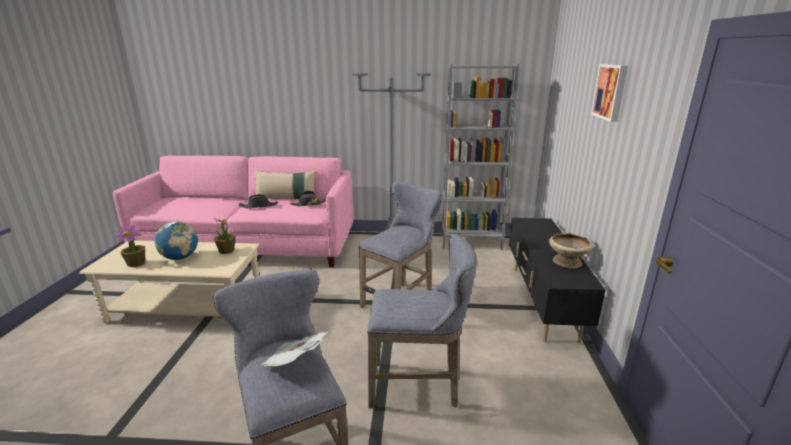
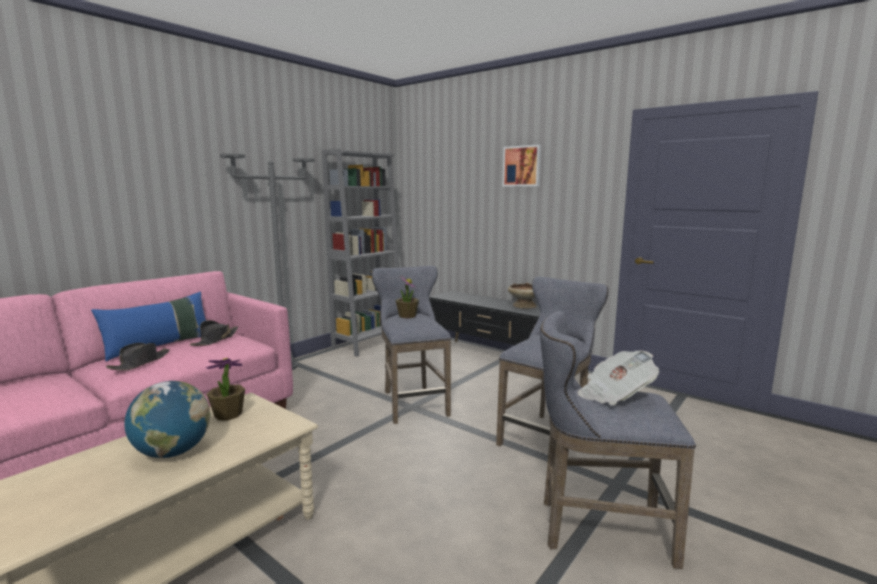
camera: 55 degrees left, 10 degrees down
potted plant [115,226,145,267] -> potted plant moved to [396,276,419,318]
beige pillow [255,170,316,199] -> blue pillow [91,292,206,361]

